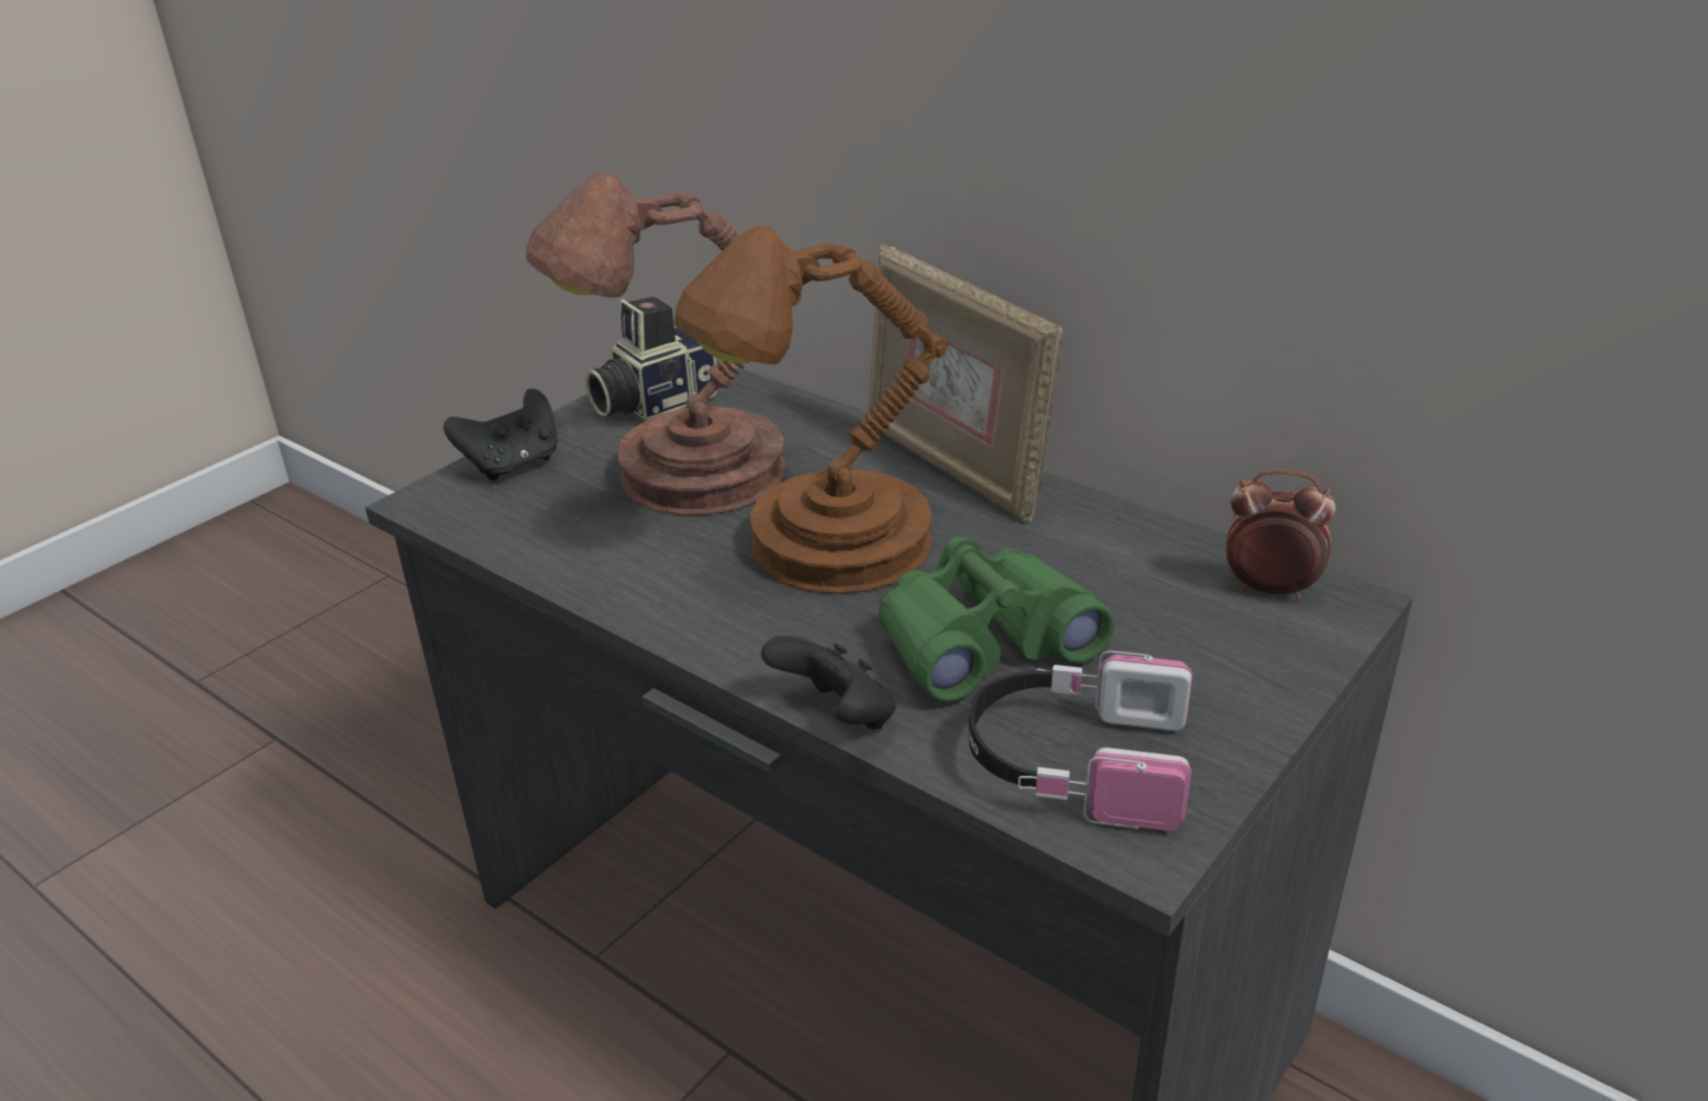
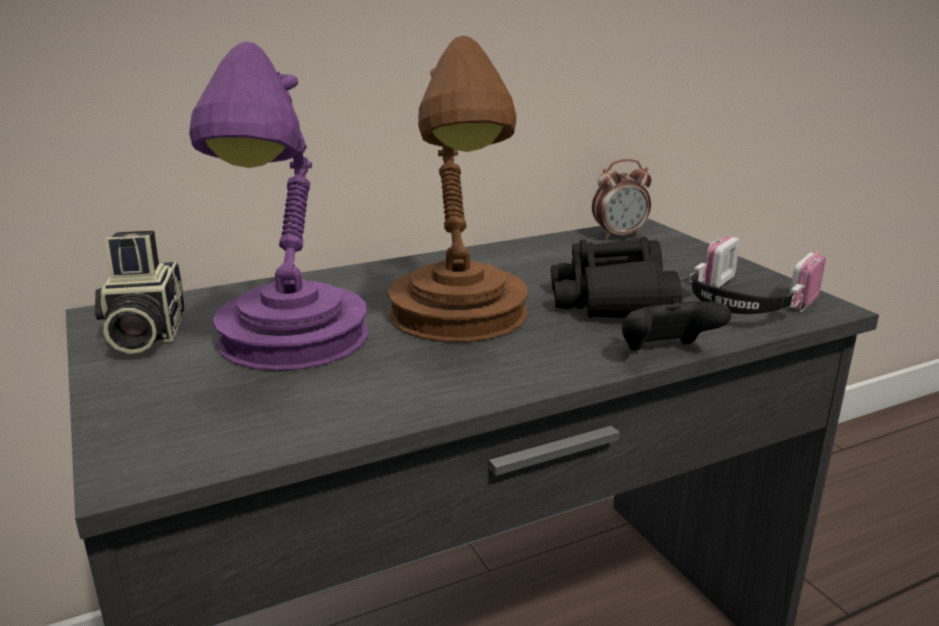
camera: 65 degrees left, 10 degrees down
black game controller [443,389,558,481] -> none
brown table lamp [526,171,802,515] -> purple table lamp [189,41,368,371]
picture frame [867,245,1063,524] -> none
green binoculars [878,537,1115,702] -> black binoculars [551,237,682,318]
alarm clock [1226,469,1335,599] -> alarm clock turned 150 degrees counterclockwise [592,159,652,239]

